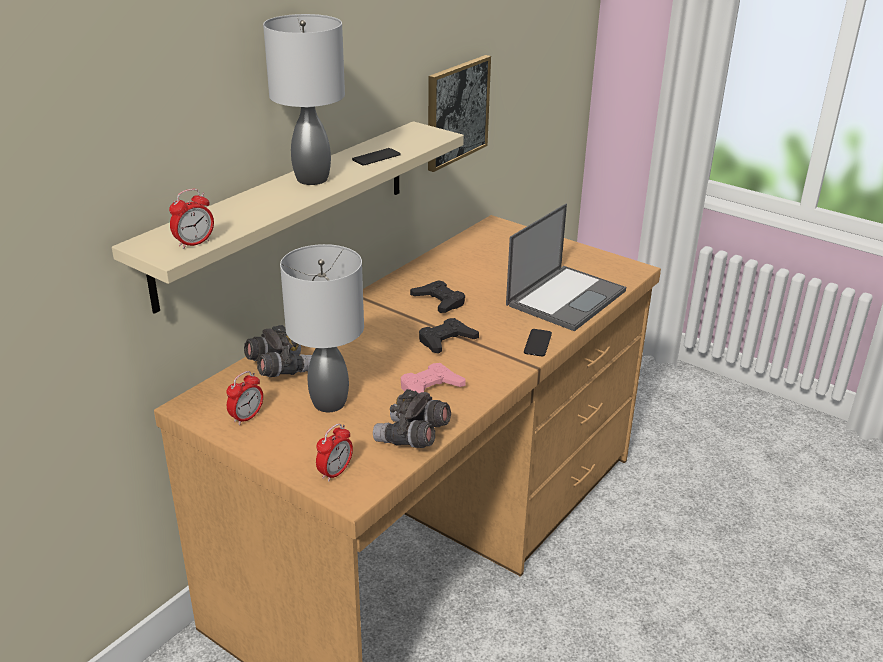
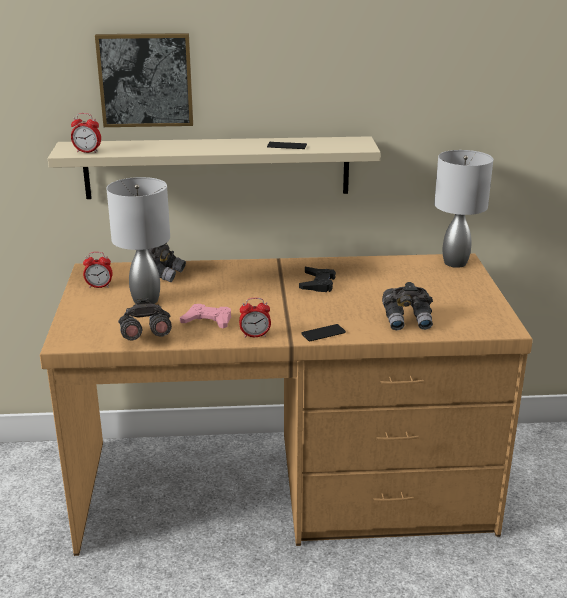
camera: 50 degrees right, 5 degrees down
grey table lamp [263,14,345,185] -> grey table lamp moved to [434,150,493,268]
alarm clock [316,423,353,482] -> alarm clock moved to [239,298,271,337]
black game controller [419,318,479,354] -> none
picture [428,55,491,172] -> picture moved to [95,33,193,127]
laptop [506,204,626,331] -> grey binoculars [382,282,433,330]

